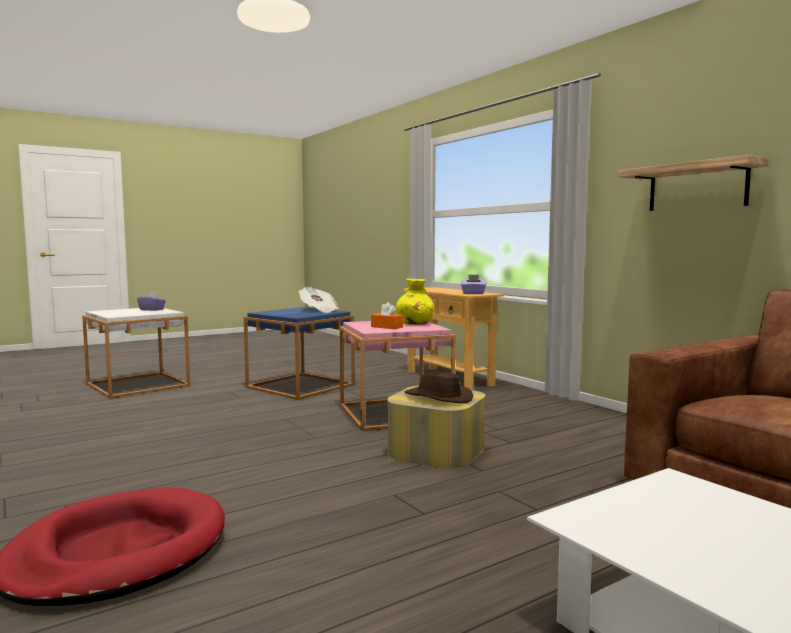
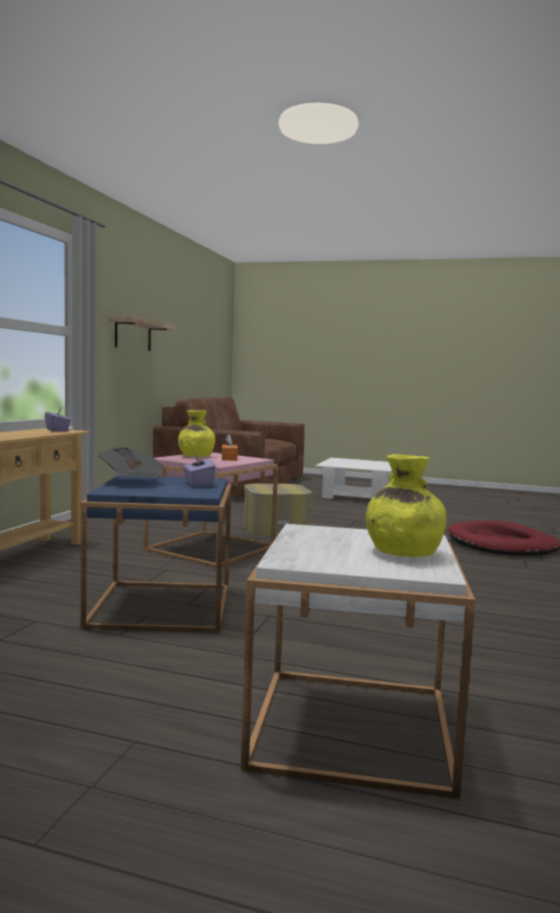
camera: 130 degrees left, 0 degrees up
purple tissue box [137,291,166,311] -> purple tissue box moved to [183,453,216,487]
brown hat [405,372,473,403] -> none
none -> yellow vase [366,454,447,557]

